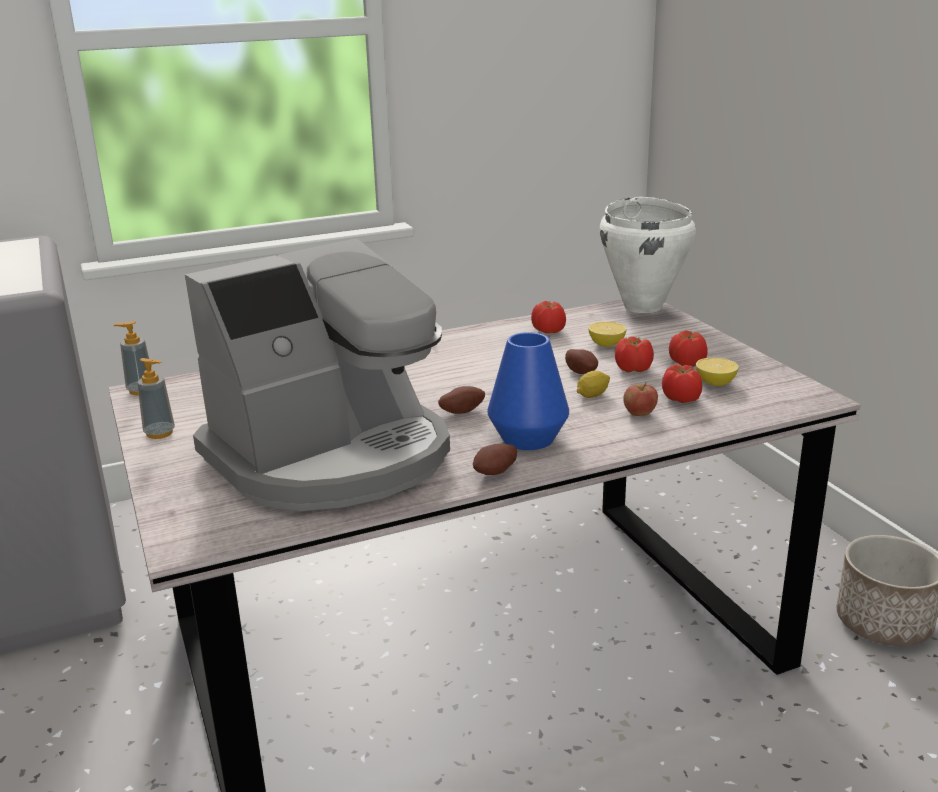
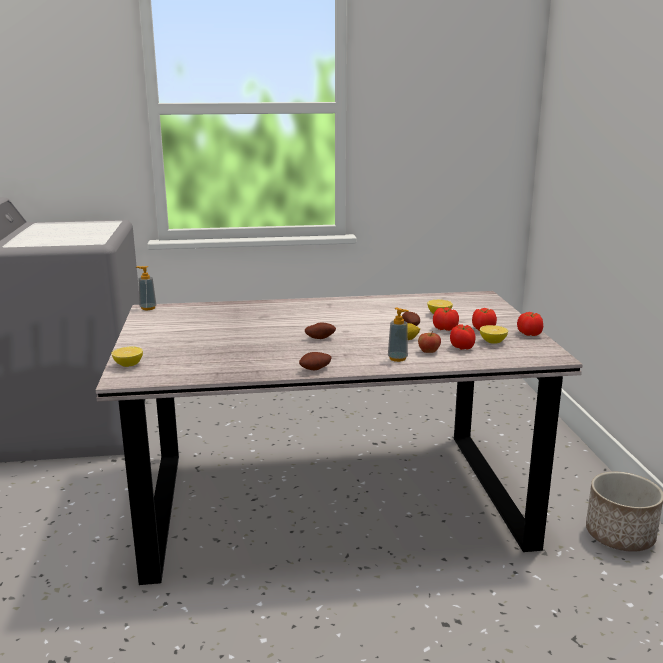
camera: 15 degrees right, 5 degrees down
soap dispenser [137,358,175,439] -> soap dispenser moved to [388,308,409,362]
coffee machine [185,238,450,511] -> none
blue vase [488,332,569,450] -> none
tomato [531,301,566,334] -> tomato moved to [517,312,543,336]
white cooking pot [600,197,696,313] -> none
none -> lemon [111,346,143,367]

